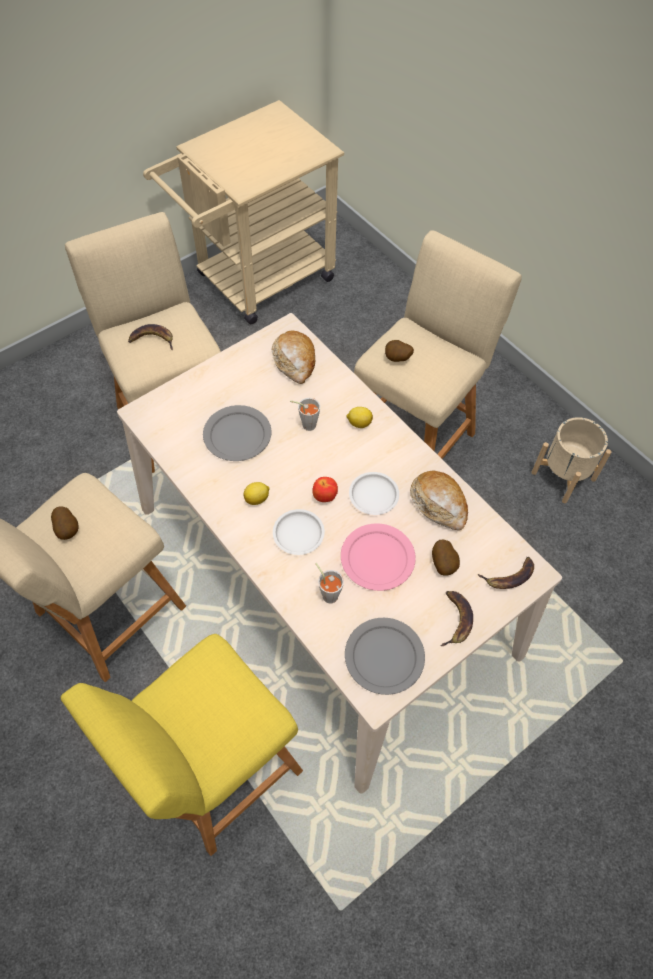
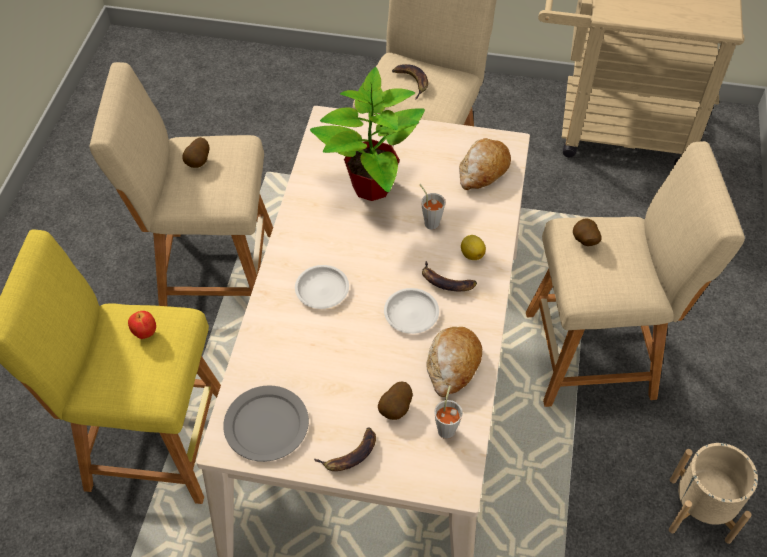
camera: 50 degrees right, 5 degrees down
grey plate [203,405,272,461] -> potted plant [310,67,425,201]
lemon [243,482,269,505] -> none
apple [312,477,338,502] -> apple moved to [128,311,156,339]
grey cup [315,563,344,603] -> grey cup moved to [434,386,463,439]
pink plate [341,523,416,591] -> none
banana [478,557,534,589] -> banana moved to [422,261,477,291]

